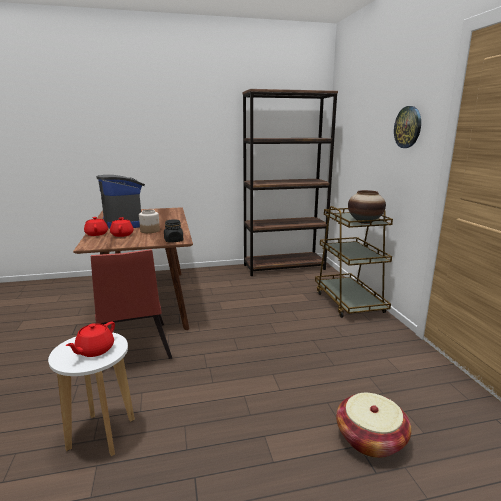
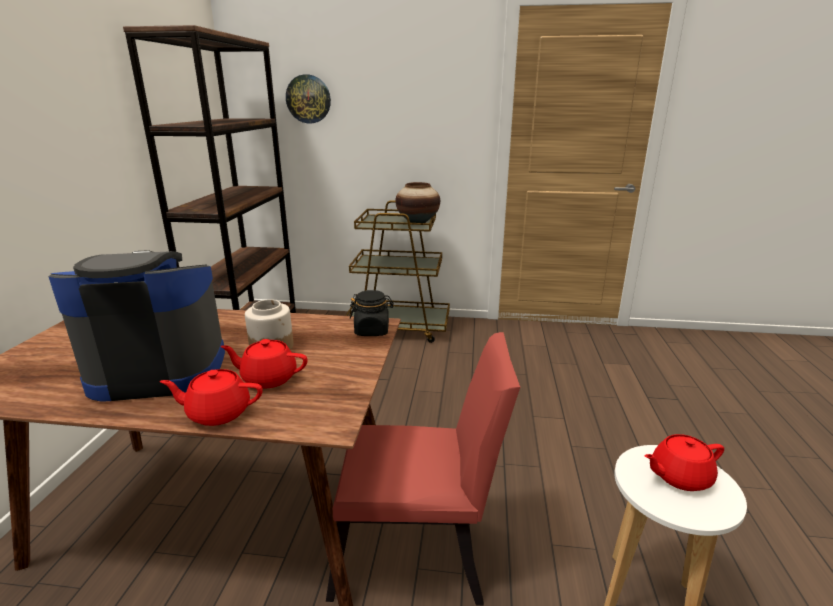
camera: 70 degrees left, 5 degrees up
red teapot [66,321,115,357] -> red teapot turned 120 degrees clockwise [645,434,724,491]
basket [336,393,411,458] -> none
wall clock [394,106,421,148] -> wall clock moved to [286,74,331,123]

